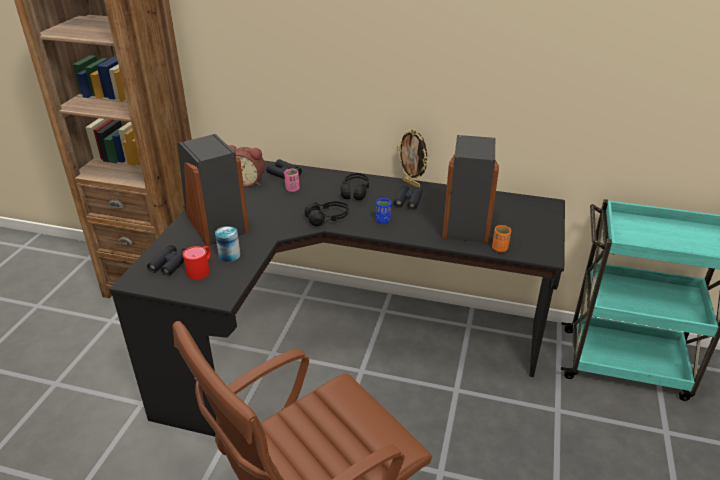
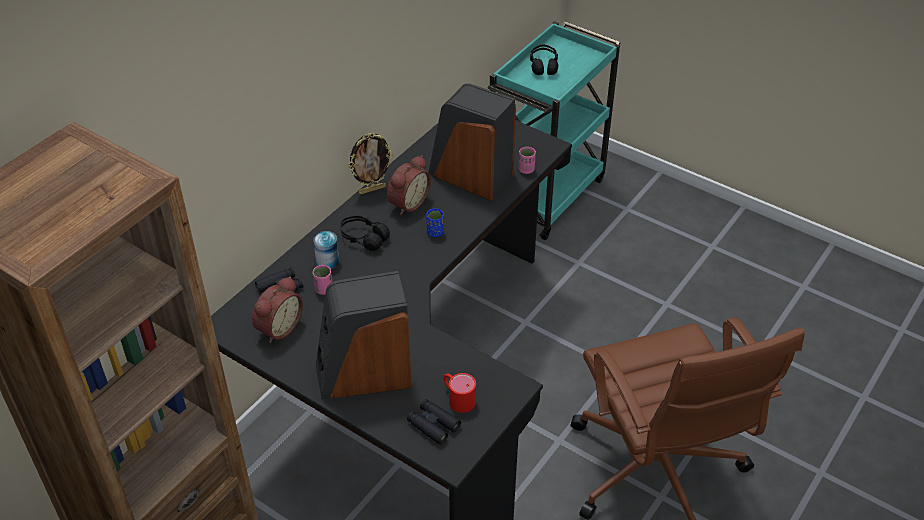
camera: 70 degrees left, 10 degrees up
can [215,226,240,262] -> can moved to [313,231,339,269]
black headphones [304,201,349,226] -> black headphones moved to [530,44,558,75]
black binoculars [393,185,423,210] -> alarm clock [387,155,431,215]
orange cup [492,225,511,252] -> pink cup [518,147,536,174]

